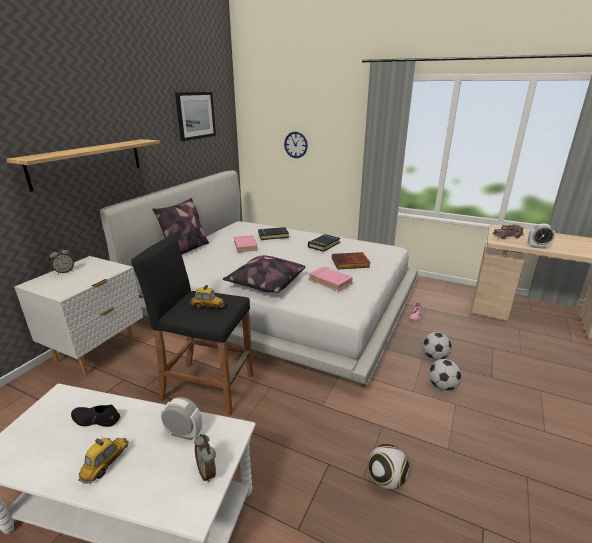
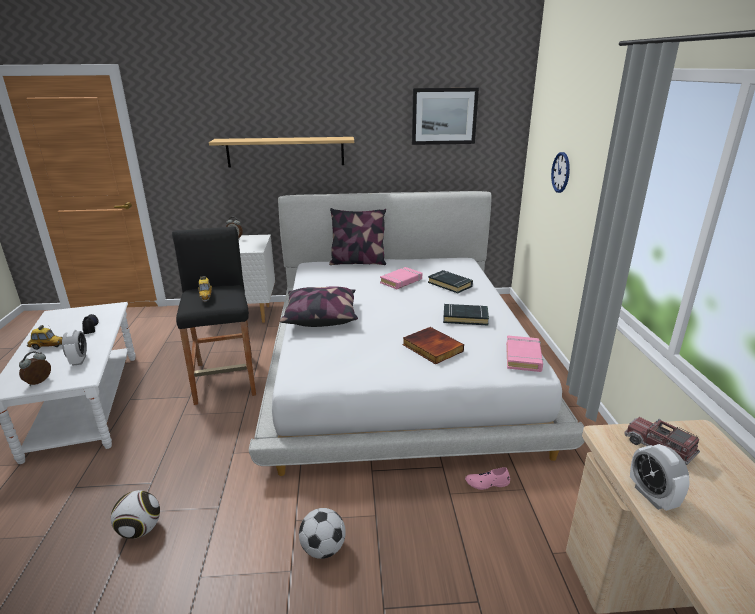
camera: 60 degrees right, 0 degrees up
pink book [309,267,353,291] -> pink book moved to [506,335,543,372]
football [422,332,451,360] -> none

